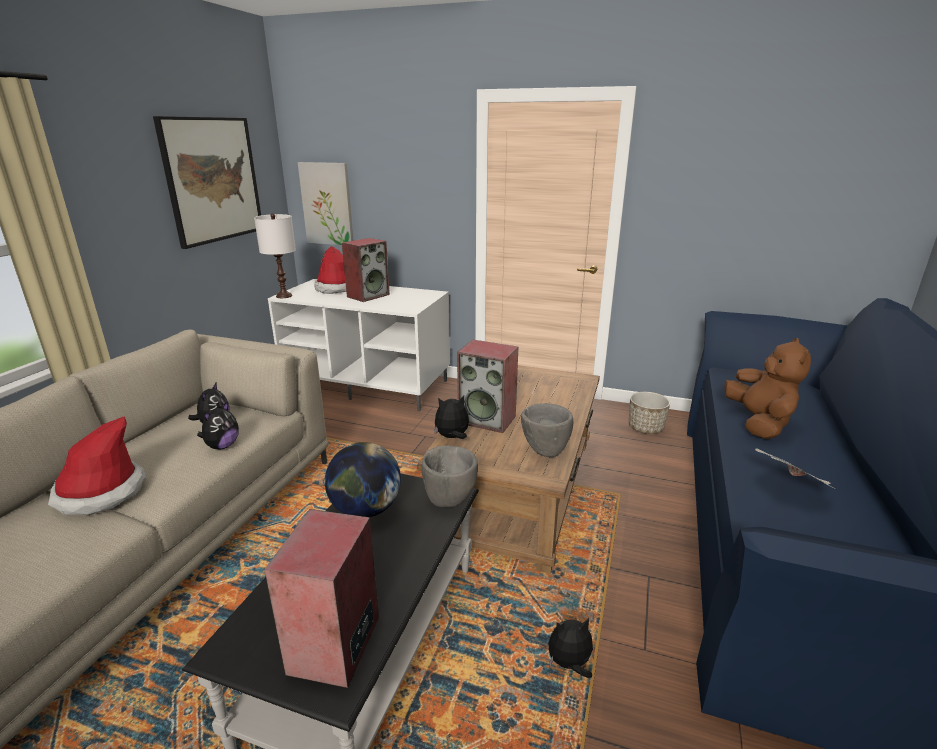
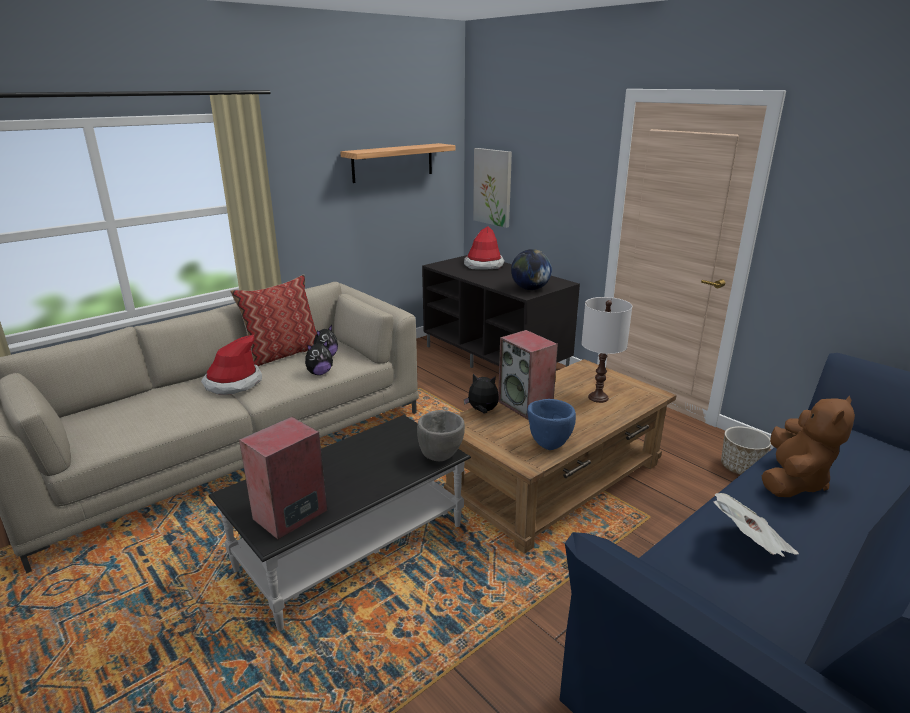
camera: 30 degrees right, 0 degrees up
picture [153,116,261,249] -> shelf [340,143,456,183]
white table lamp [254,213,296,298] -> white table lamp moved to [581,297,632,403]
white tv stand [268,279,450,411] -> black tv stand [422,255,580,368]
globe [325,442,401,517] -> globe moved to [511,249,552,290]
speaker [342,238,390,302] -> none
grey bowl [521,403,573,458] -> blue bowl [527,399,576,450]
plush toy [548,618,593,678] -> none
none -> pillow [230,275,317,366]

